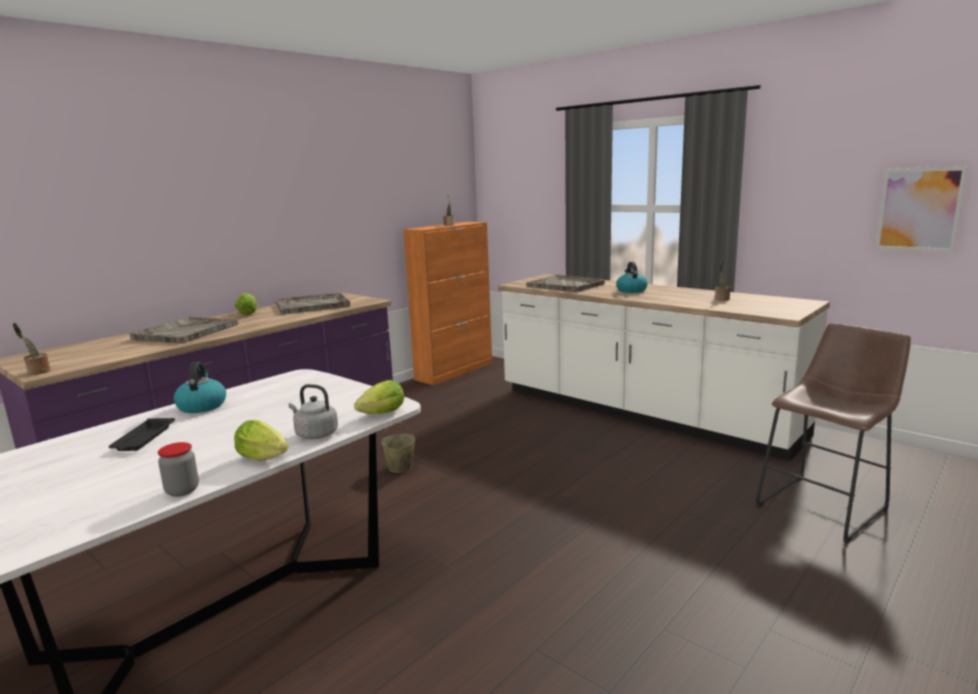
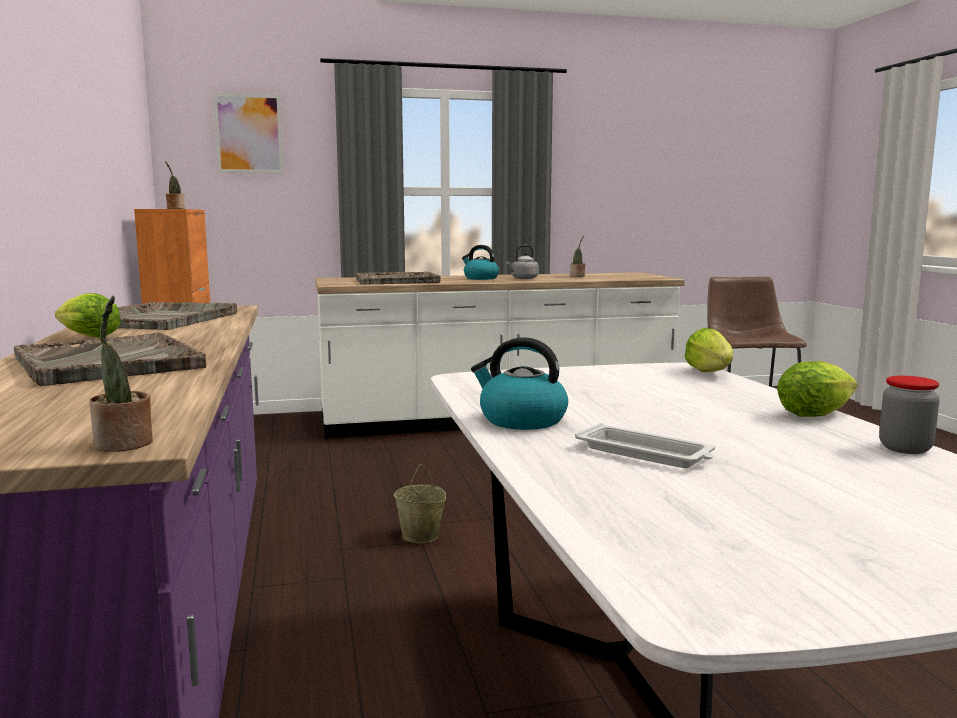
camera: 55 degrees left, 5 degrees down
black tray [109,418,175,451] -> white tray [575,423,715,468]
grey kettle [289,384,338,439] -> grey kettle moved to [506,245,539,279]
picture [875,167,968,252] -> picture moved to [213,93,284,174]

